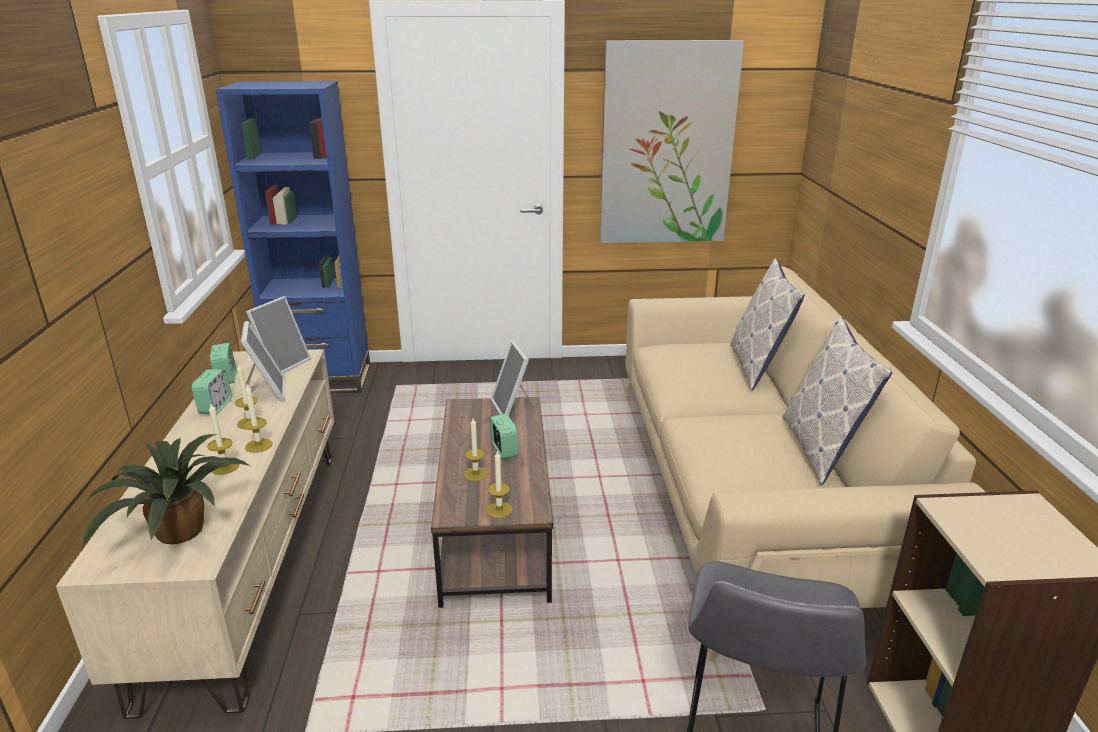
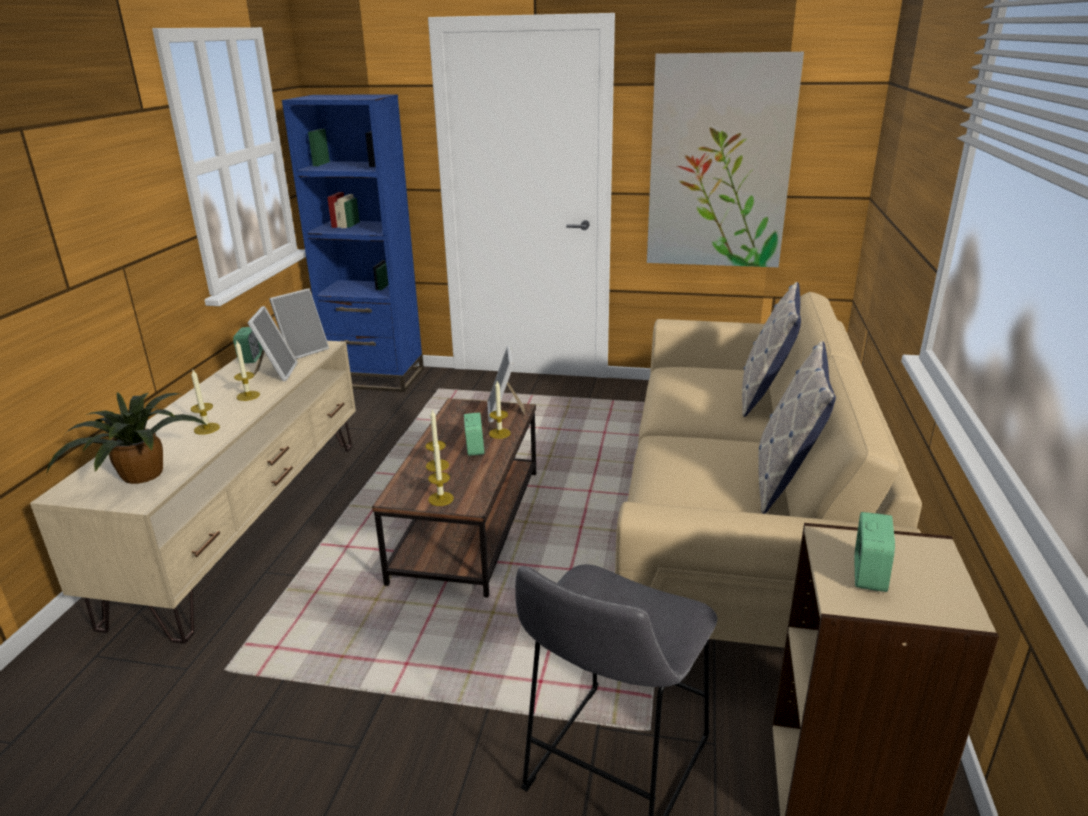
camera: 15 degrees right, 0 degrees up
alarm clock [192,369,232,414] -> alarm clock moved to [854,512,895,592]
candle [243,385,272,453] -> candle moved to [489,381,511,439]

